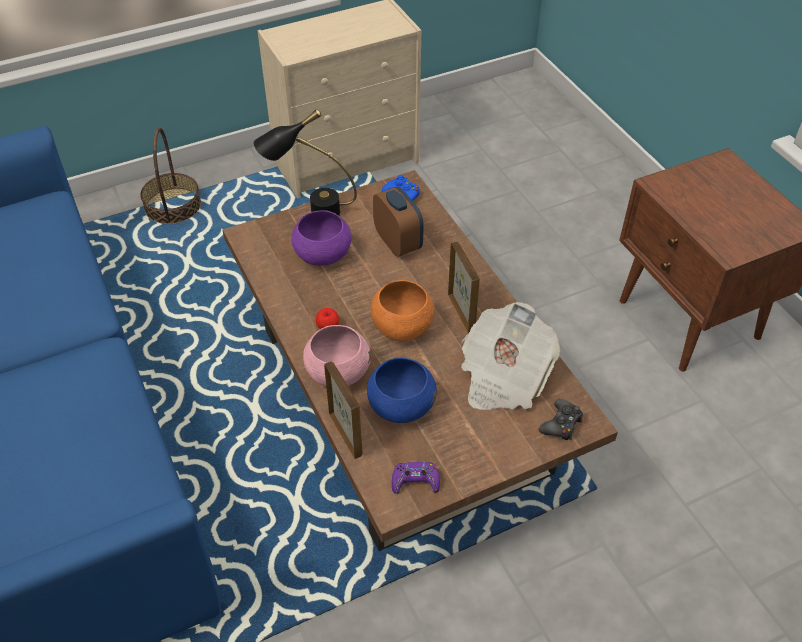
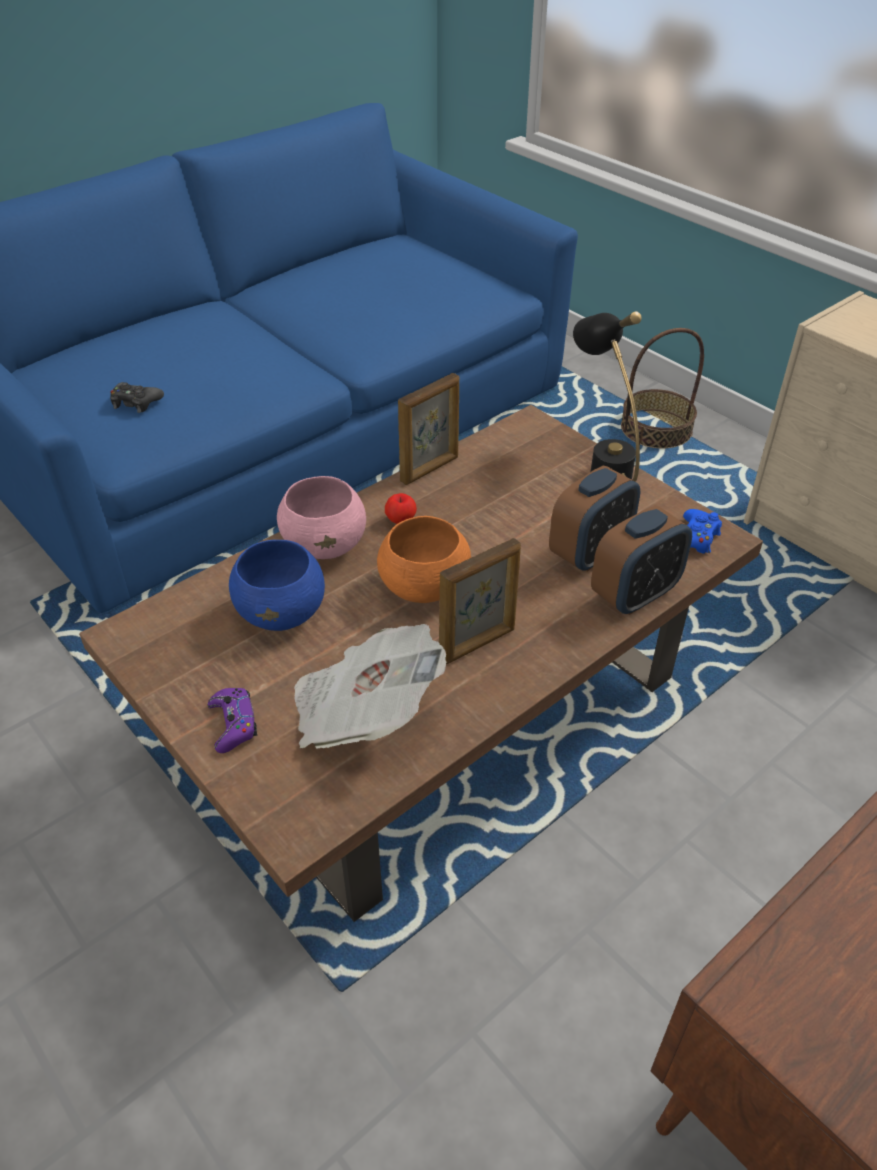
camera: 75 degrees right, 5 degrees down
purple bowl [291,210,352,266] -> none
picture frame [324,361,363,459] -> picture frame moved to [398,373,459,485]
purple game controller [392,462,440,494] -> purple game controller moved to [207,688,257,753]
black game controller [539,399,583,440] -> black game controller moved to [110,382,164,413]
none -> alarm clock [591,506,692,615]

